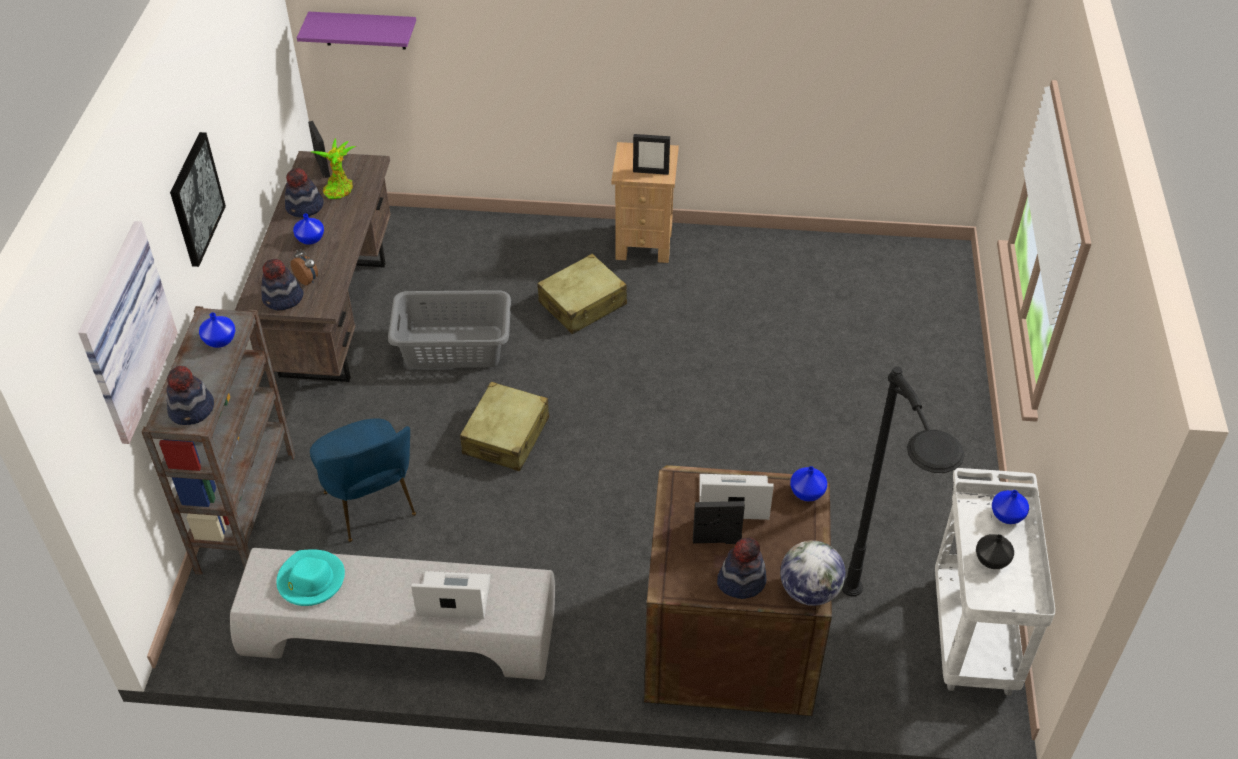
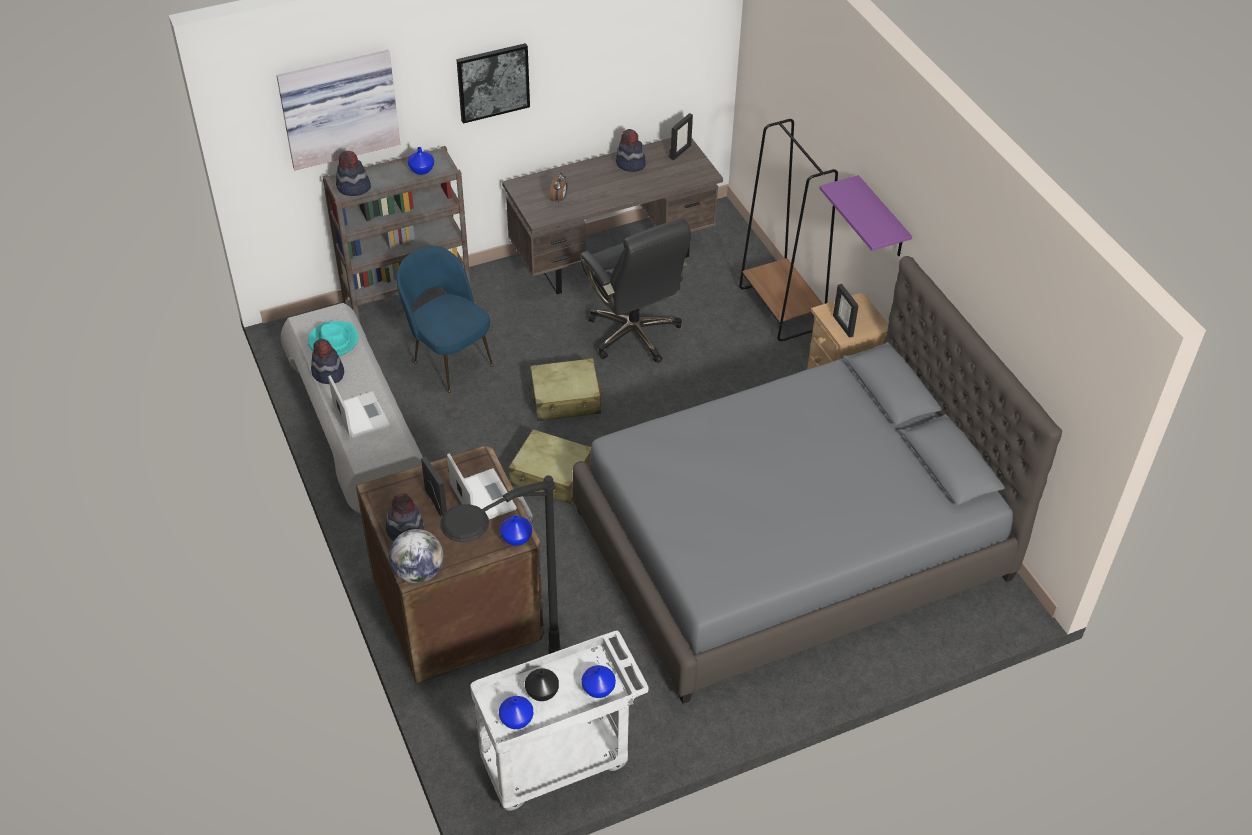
camera: 60 degrees right, 0 degrees up
hat [261,259,304,311] -> hat moved to [311,339,344,384]
blue vase [293,214,324,245] -> blue vase moved to [499,696,533,729]
purple shelf [297,12,416,50] -> purple shelf moved to [819,175,912,256]
blue chair [310,418,416,542] -> blue chair turned 105 degrees clockwise [396,246,493,393]
potted plant [311,138,357,199] -> none
grey laundry basket [388,290,511,368] -> black office chair [580,218,691,363]
beige suitcase [537,254,627,334] -> beige suitcase moved to [508,429,591,504]
none -> grey bed [573,256,1062,704]
none -> clothes rack [739,119,838,341]

